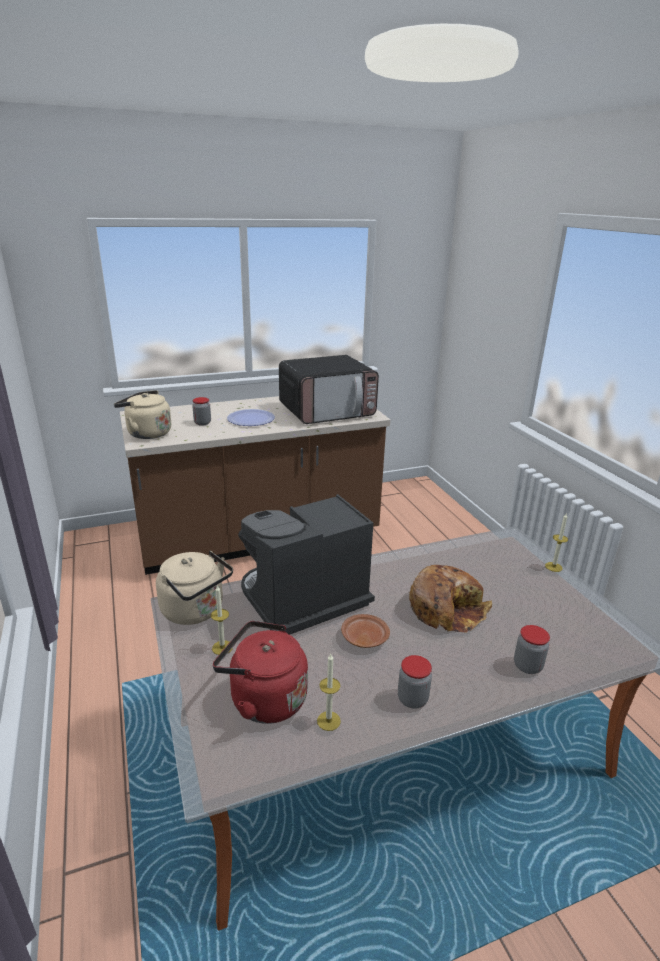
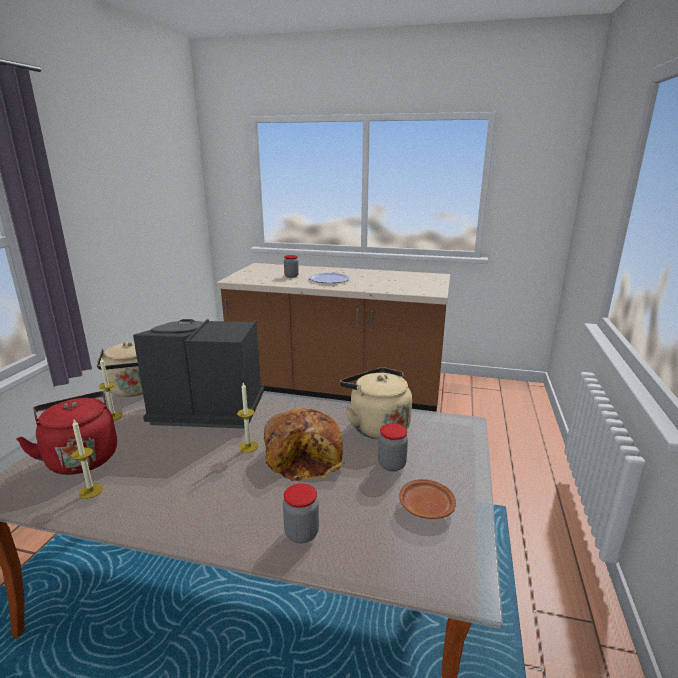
camera: 35 degrees right, 5 degrees down
beige kettle [114,390,171,439] -> beige kettle moved to [340,367,412,439]
microwave [279,355,379,424] -> none
brown plate [341,614,390,648] -> brown plate moved to [399,479,456,519]
jar [398,655,432,709] -> jar moved to [378,423,408,472]
candle [545,513,568,572] -> candle moved to [237,383,258,453]

